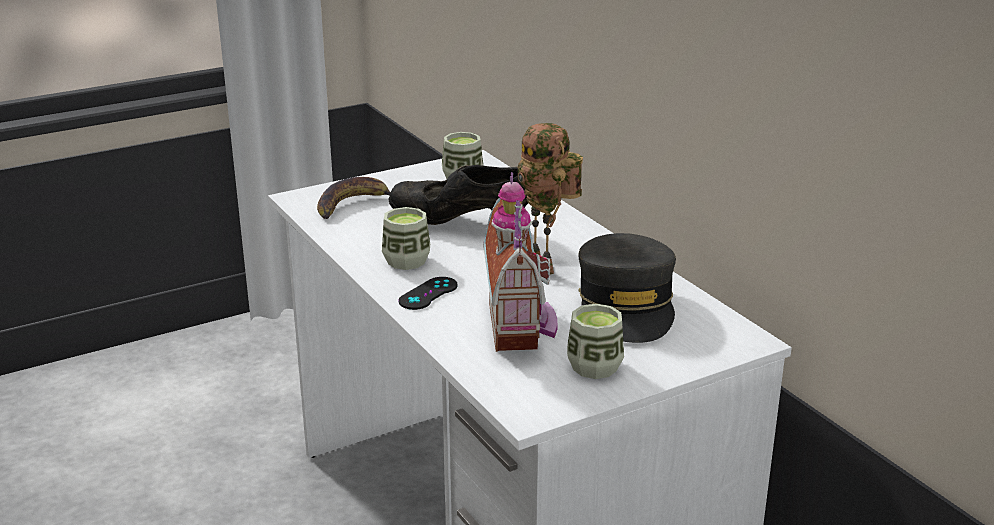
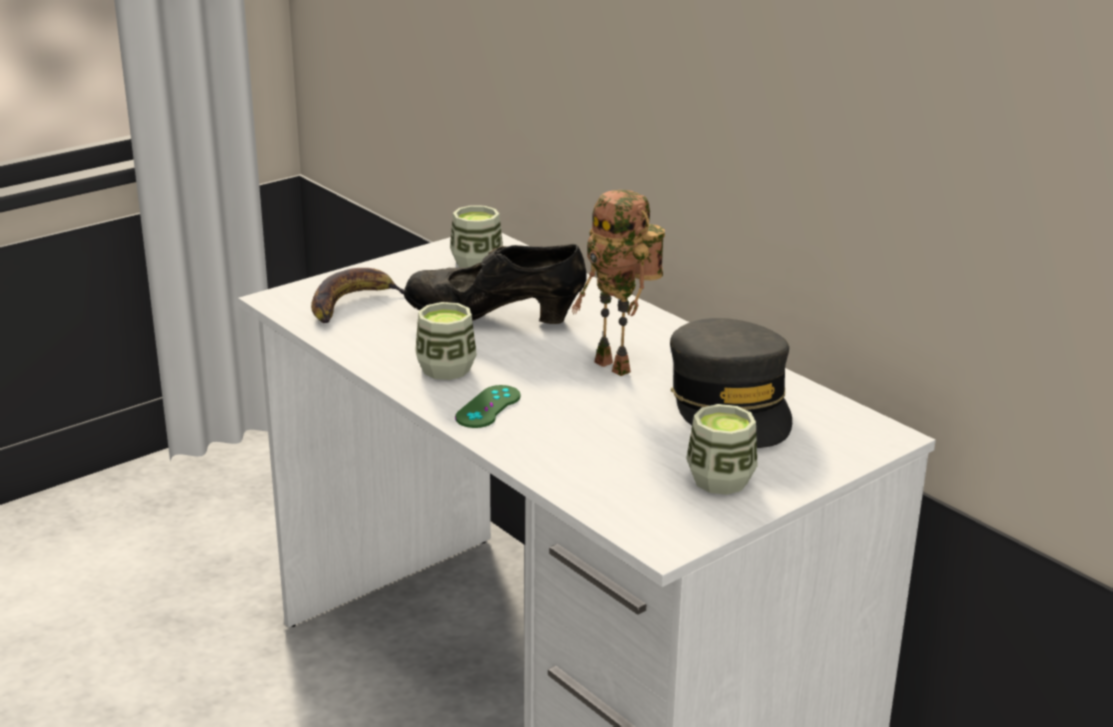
camera: 10 degrees left, 0 degrees up
black game controller [398,277,457,310] -> green game controller [455,385,521,428]
toy house [483,172,558,352] -> none

